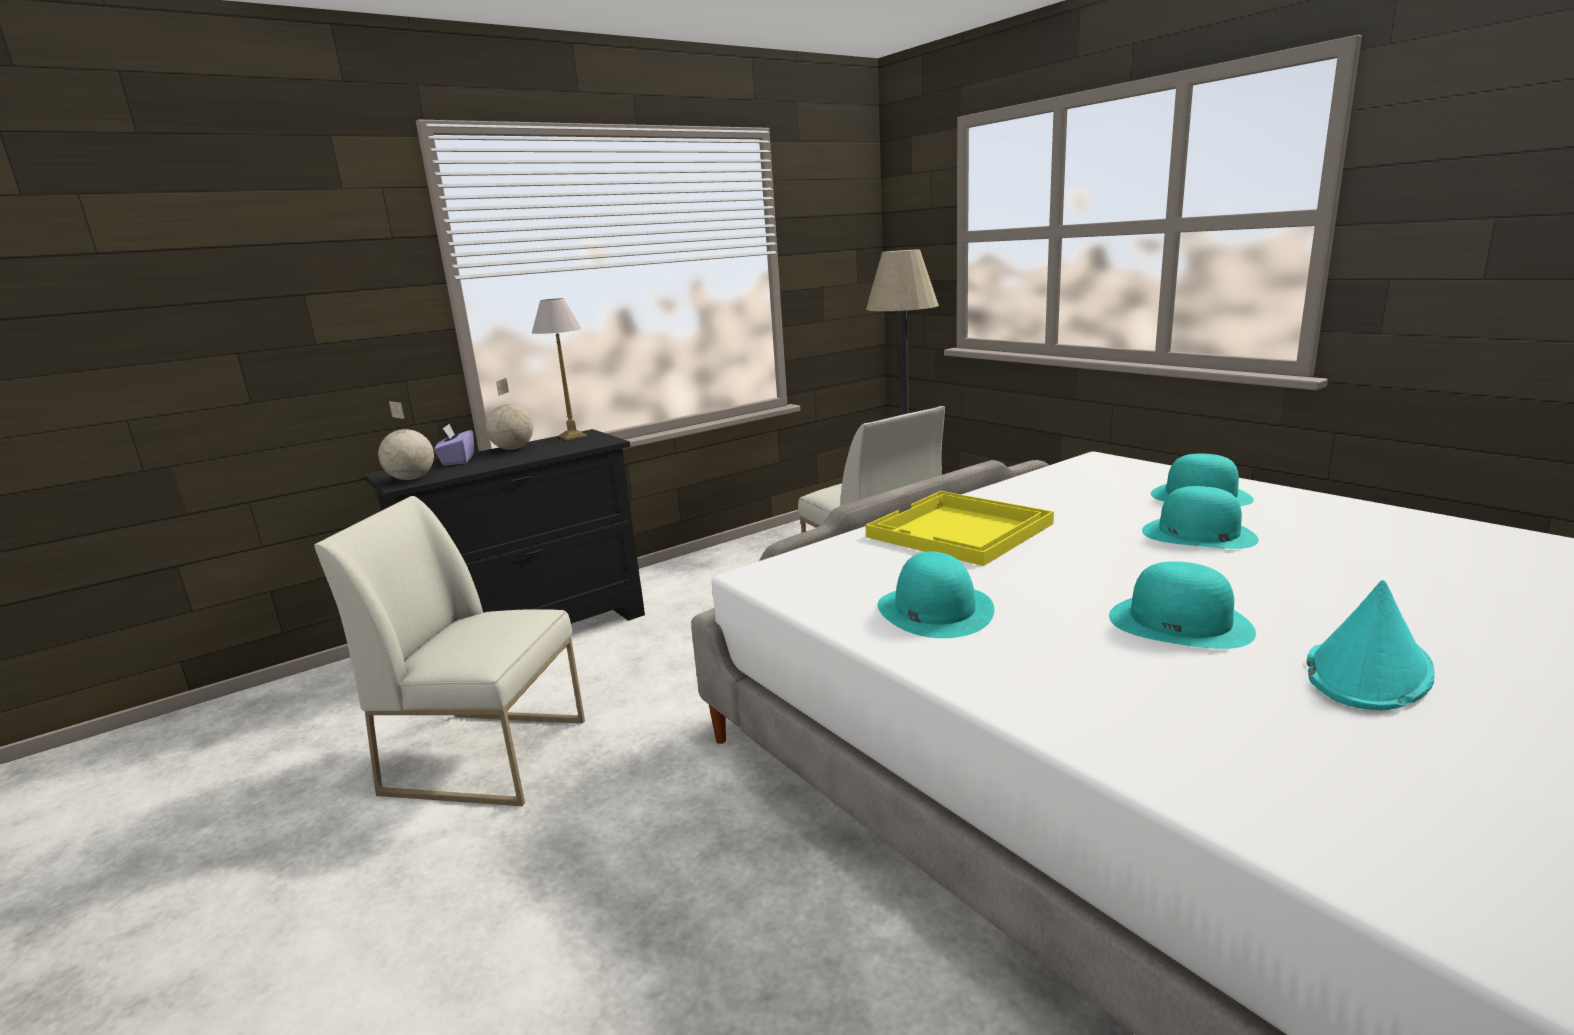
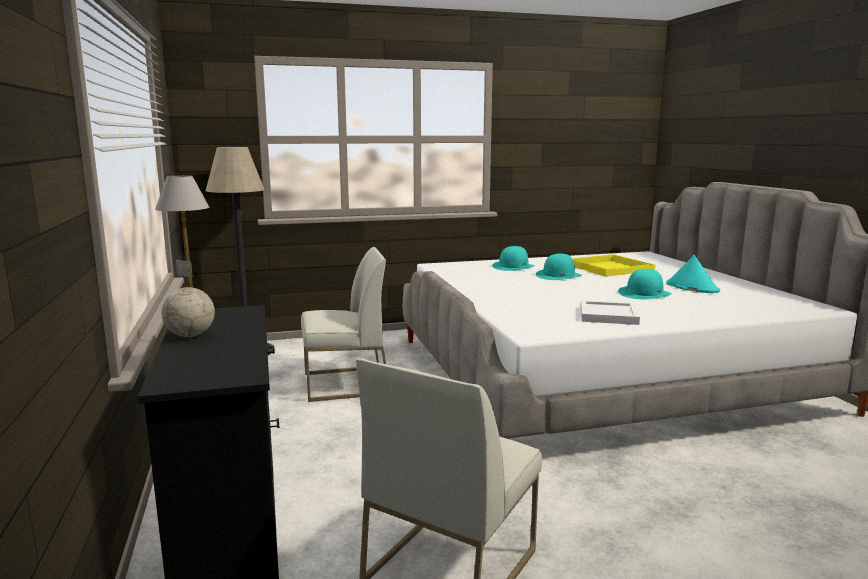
camera: 70 degrees left, 5 degrees down
globe [378,401,434,480] -> none
purple tissue box [434,424,474,466] -> none
yellow tray [866,491,1054,566] -> yellow tray moved to [572,254,655,277]
turquoise hat [877,551,994,638] -> white tray [581,300,640,325]

